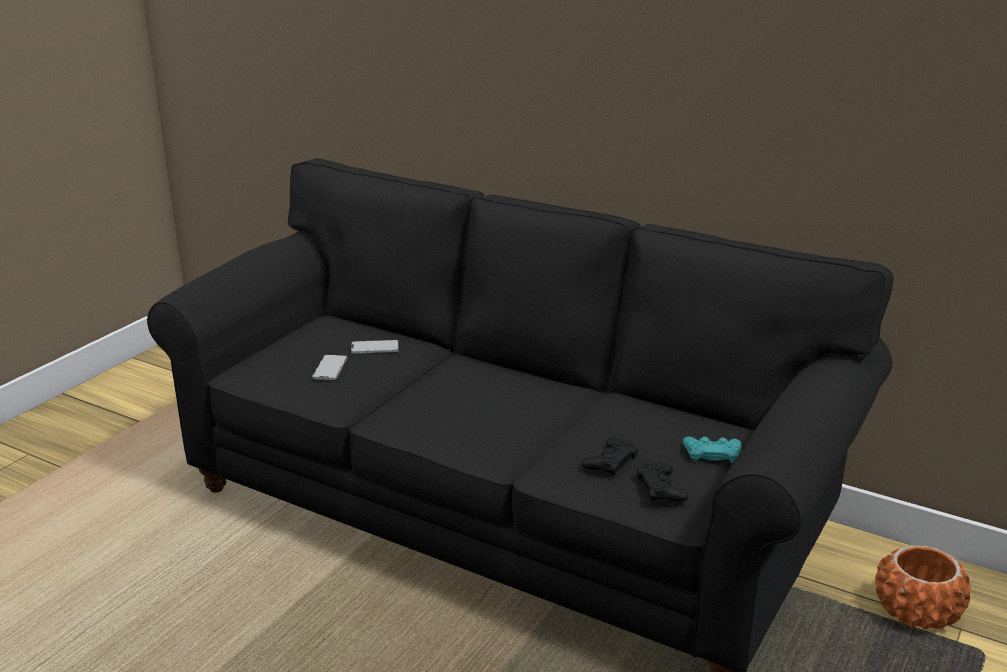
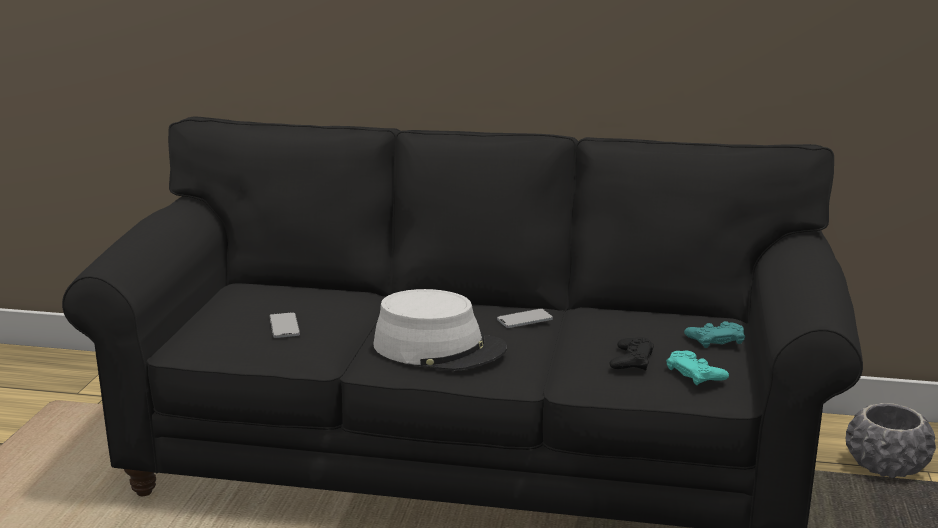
camera: 20 degrees left, 5 degrees down
phone [351,340,399,354] -> phone moved to [497,308,553,328]
black game controller [636,461,689,502] -> turquoise game controller [666,351,729,385]
orange planter [875,545,971,629] -> grey planter [846,403,936,478]
none -> white hat [373,289,507,371]

